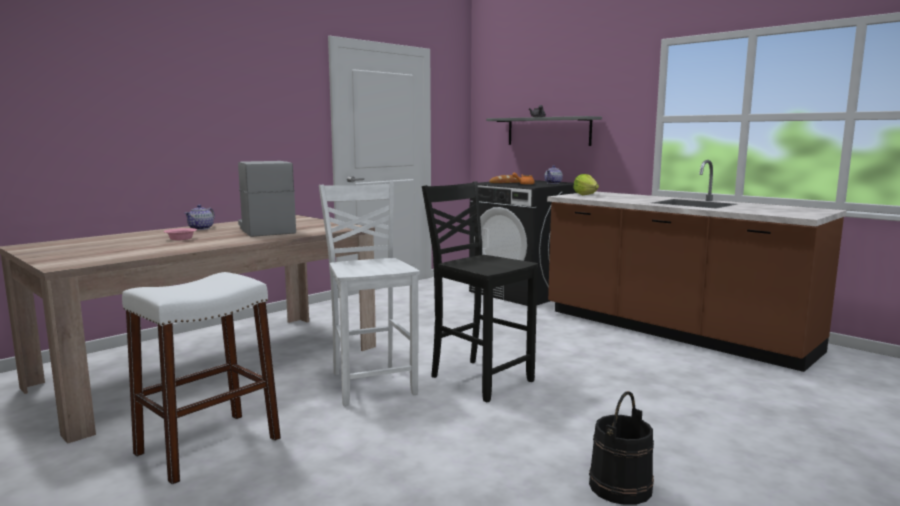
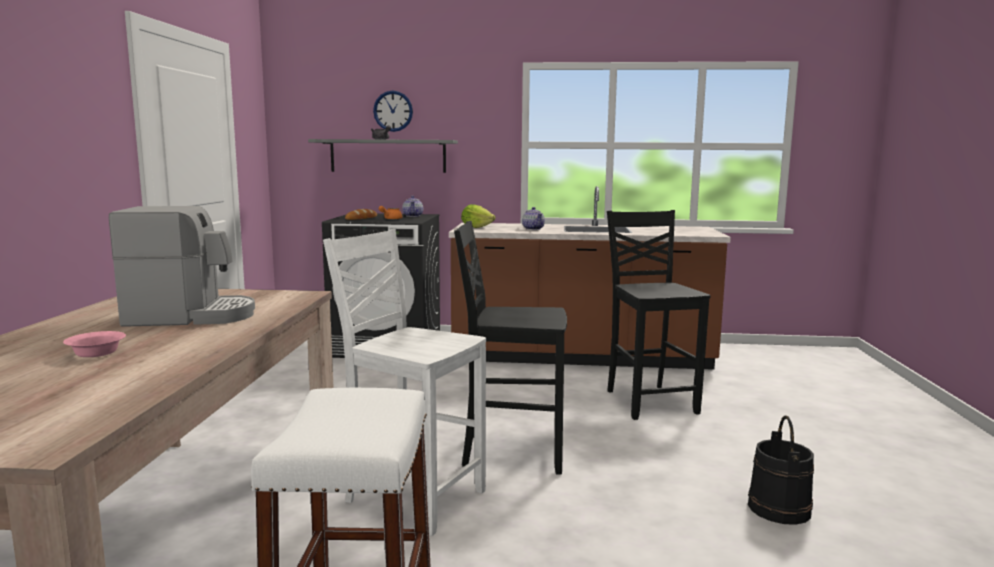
camera: 40 degrees left, 0 degrees up
teapot [185,205,215,230] -> teapot moved to [522,207,545,230]
coffee machine [238,161,296,237] -> coffee machine turned 150 degrees clockwise [109,206,255,327]
none -> wall clock [373,90,413,132]
none -> black chair [607,210,710,420]

